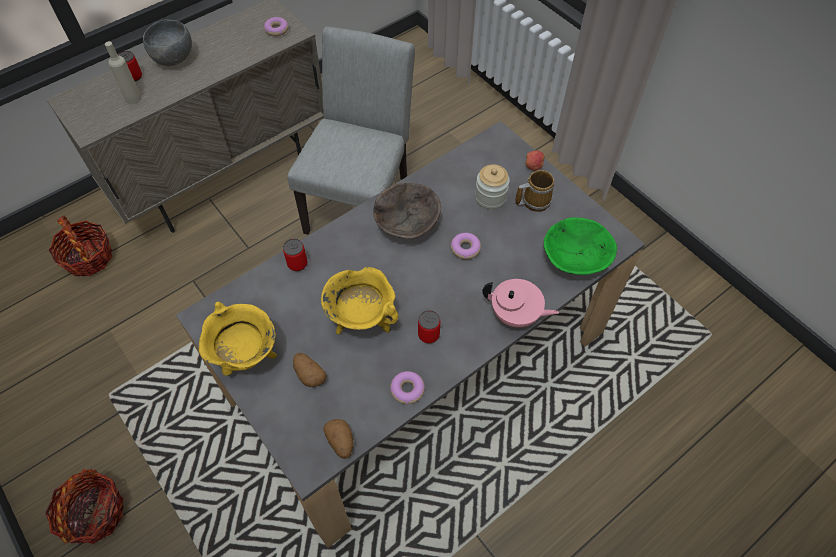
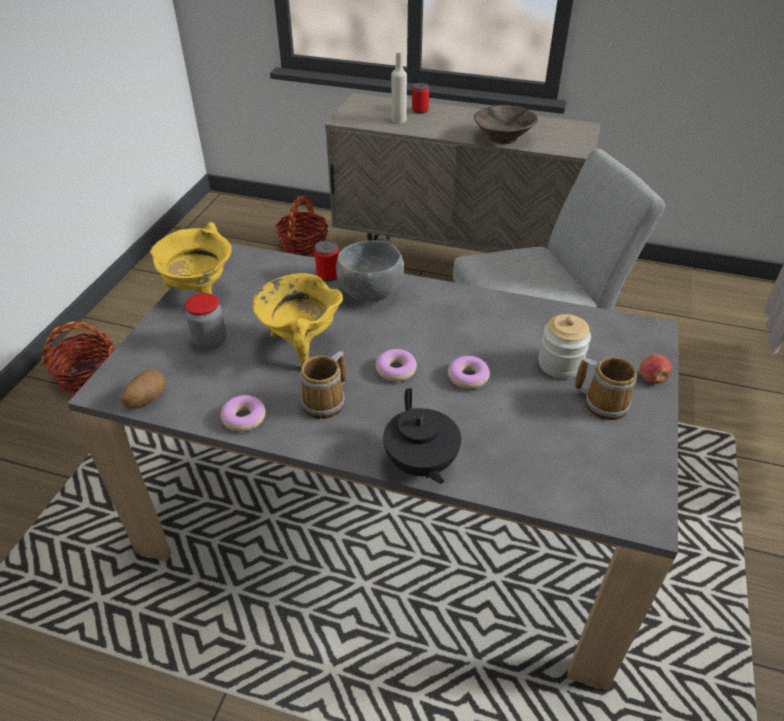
camera: 55 degrees right, 15 degrees down
grey bowl [143,19,192,66] -> grey bowl moved to [336,241,404,302]
donut [264,17,289,36] -> donut moved to [376,349,417,382]
potato [293,353,327,387] -> jar [185,293,226,350]
brown bowl [373,183,441,239] -> brown bowl moved to [474,105,538,144]
can [418,310,440,344] -> mug [300,351,346,419]
pink teapot [482,279,559,328] -> black teapot [383,388,461,484]
green bowl [544,217,617,275] -> none

